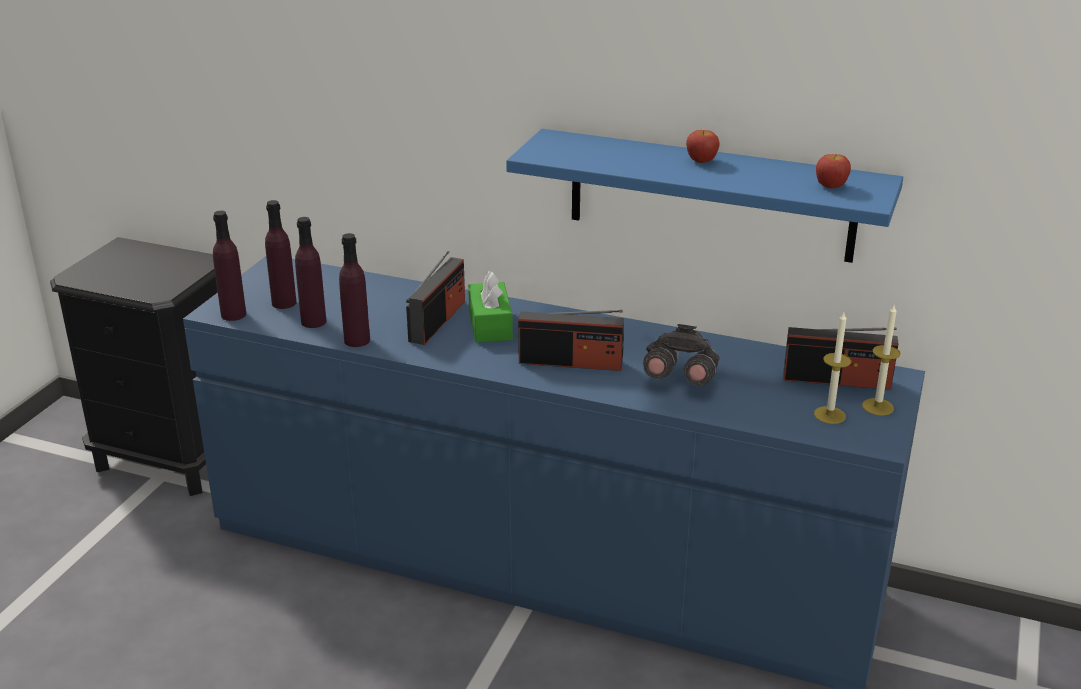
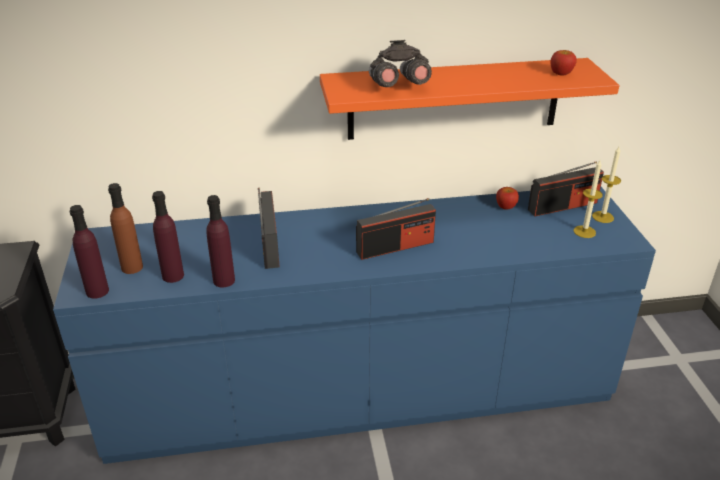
camera: 30 degrees left, 5 degrees up
purple bottle [265,200,297,309] -> brown bottle [108,183,143,274]
green tissue box [468,271,513,343] -> none
blue shelf [506,129,903,263] -> orange shelf [320,58,619,140]
grey binoculars [643,324,720,386] -> grey binoculars moved to [369,40,432,87]
apple [686,130,720,163] -> apple moved to [496,187,519,210]

